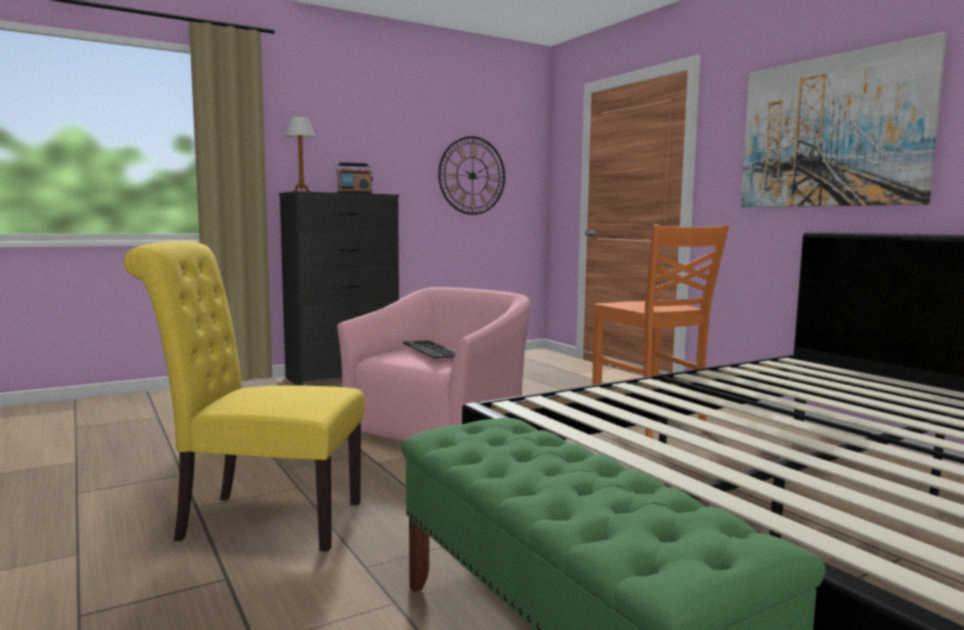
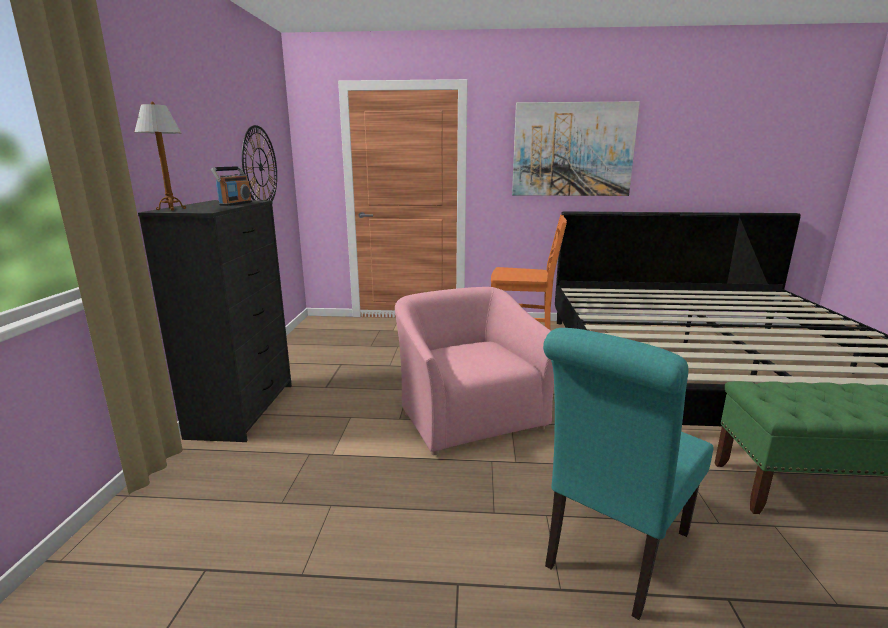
camera: 55 degrees left, 10 degrees up
yellow chair [124,241,365,552] -> turquoise chair [543,328,714,620]
keyboard [403,340,456,359] -> none

